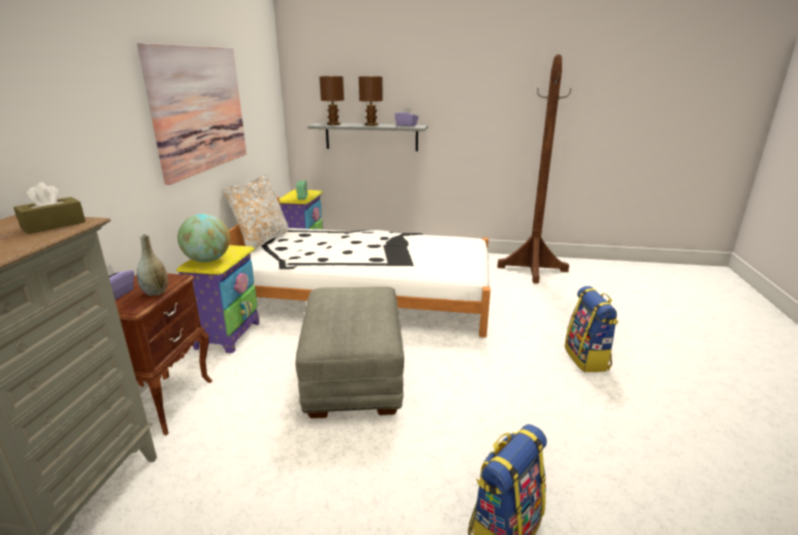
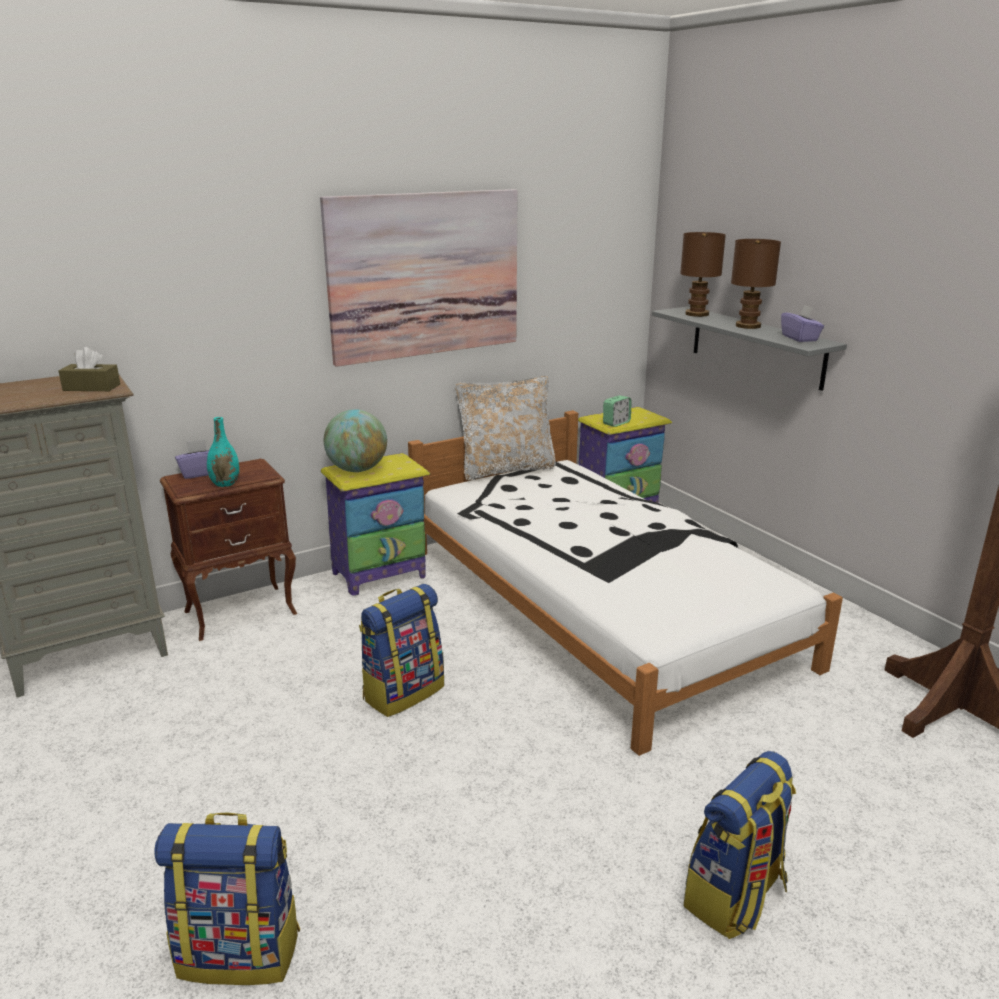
camera: 50 degrees right, 0 degrees up
grey vase [137,234,168,296] -> turquoise vase [207,417,239,487]
grey ottoman [296,287,404,418] -> backpack [359,584,444,717]

